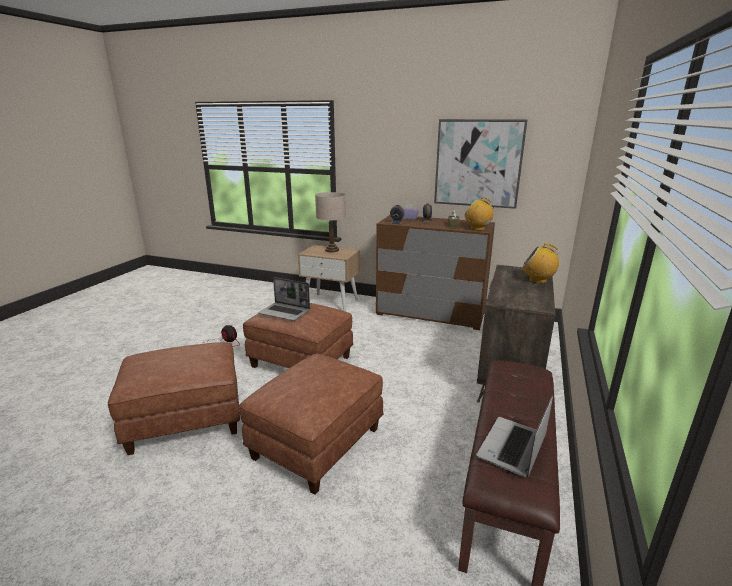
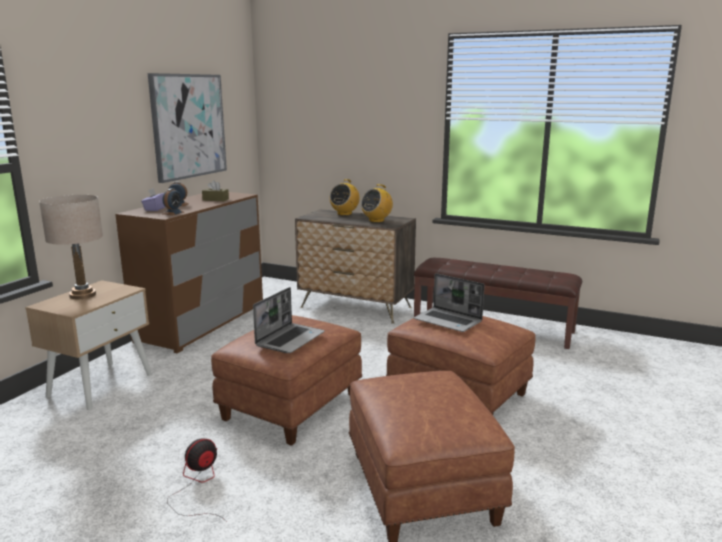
camera: 85 degrees left, 5 degrees down
radio [465,197,498,230] -> radio moved to [361,184,393,223]
laptop [476,395,553,478] -> laptop moved to [414,273,485,332]

